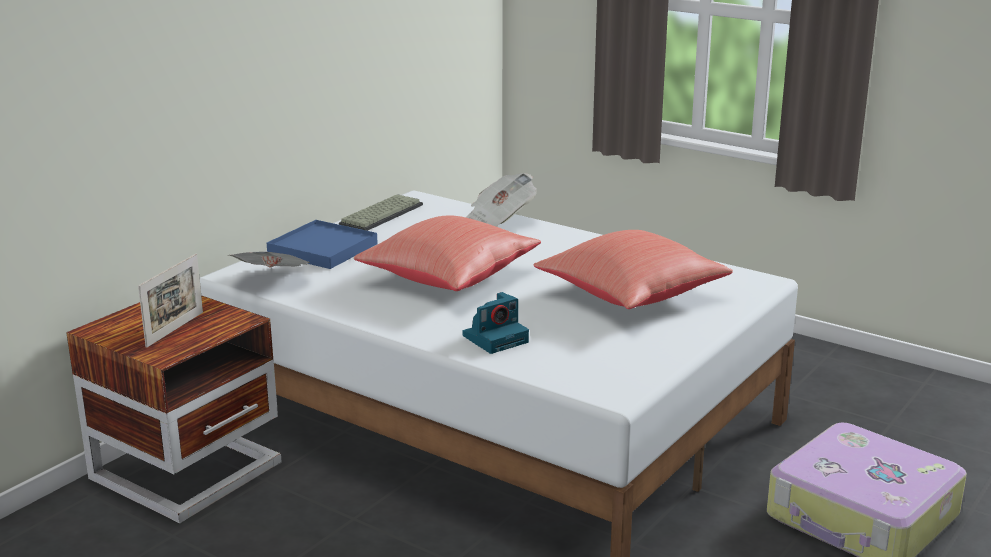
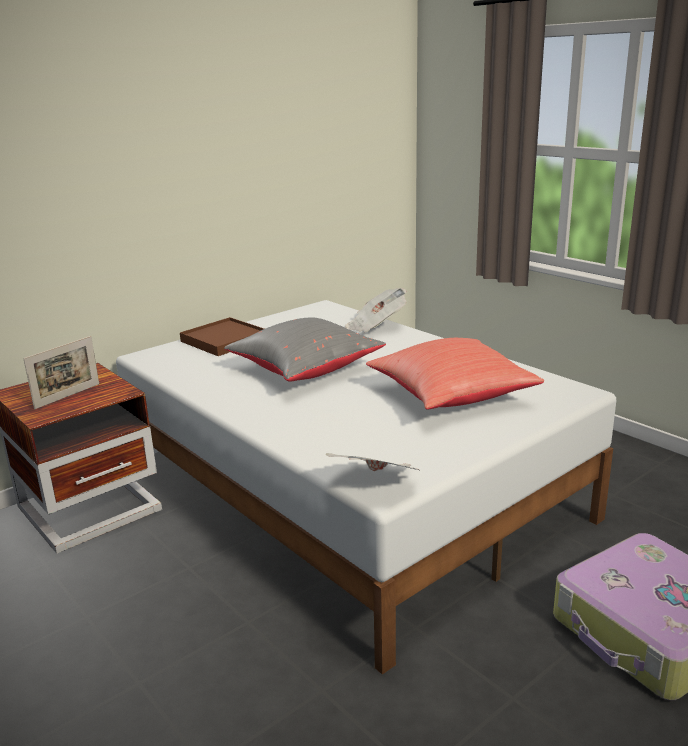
camera: 15 degrees right, 0 degrees up
newspaper [229,252,310,268] -> newspaper moved to [326,453,421,471]
blue tray [267,220,378,269] -> brown tray [180,317,264,356]
keyboard [339,194,423,231] -> none
red pillow [354,215,541,291] -> grey pillow [224,317,386,381]
camera [463,292,529,354] -> none

